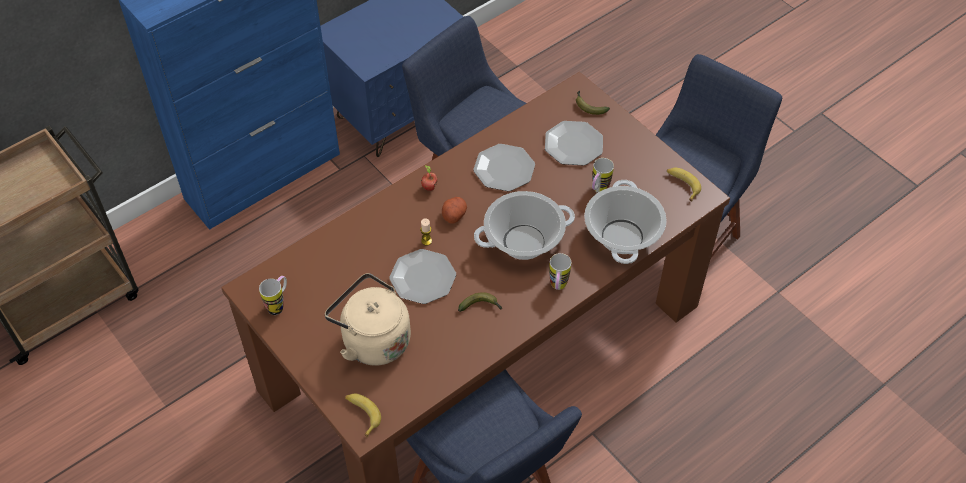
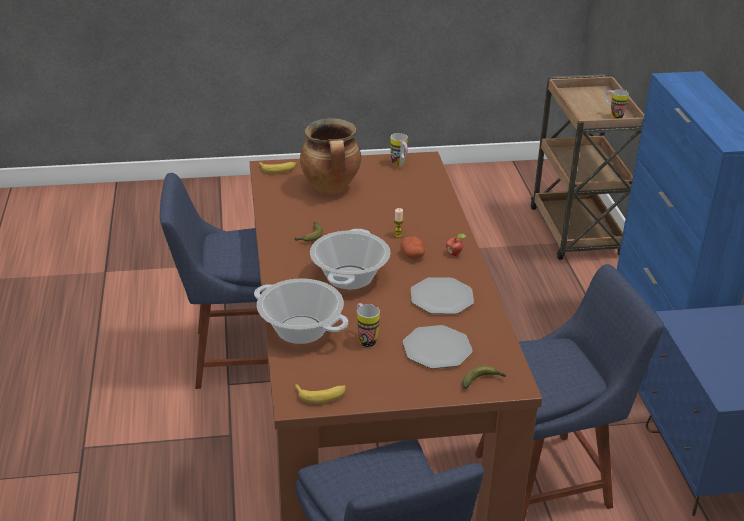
camera: 120 degrees right, 20 degrees down
beige kettle [325,273,411,366] -> cooking pot [300,118,361,194]
plate [389,249,456,304] -> none
mug [549,253,571,290] -> mug moved to [605,89,629,119]

